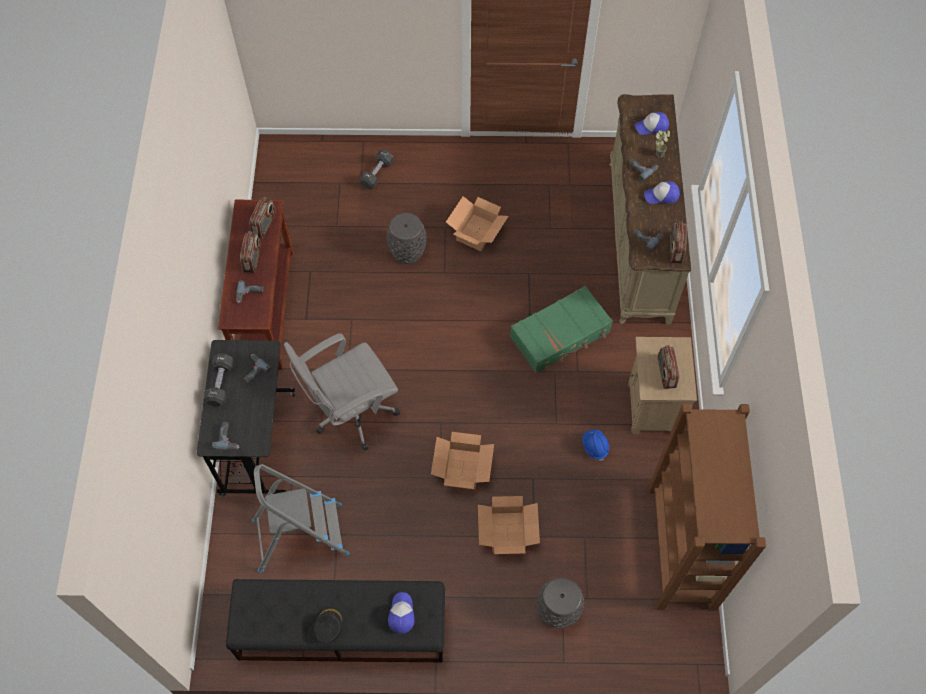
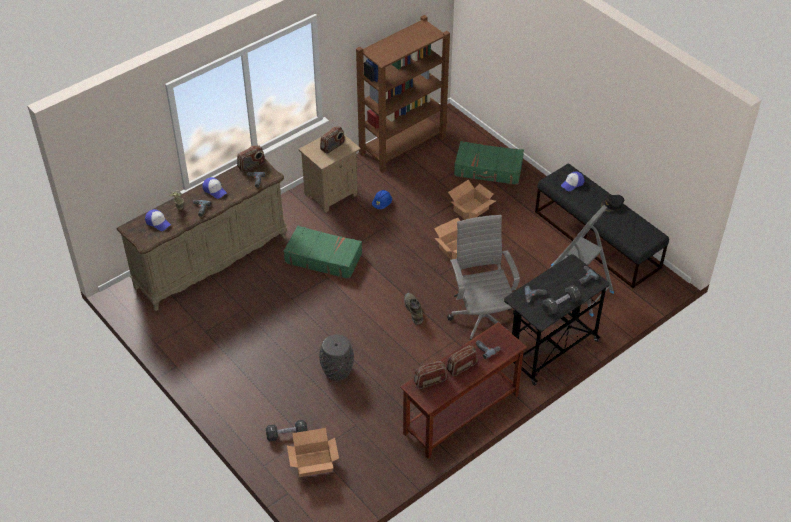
camera: 130 degrees left, 15 degrees down
grey office chair [284,333,400,451] -> grey office chair turned 120 degrees counterclockwise [447,215,520,341]
cardboard box [446,196,509,251] -> cardboard box moved to [287,428,339,477]
grey stool [537,577,584,629] -> green suitcase [454,141,524,185]
none -> green boot [404,293,423,325]

